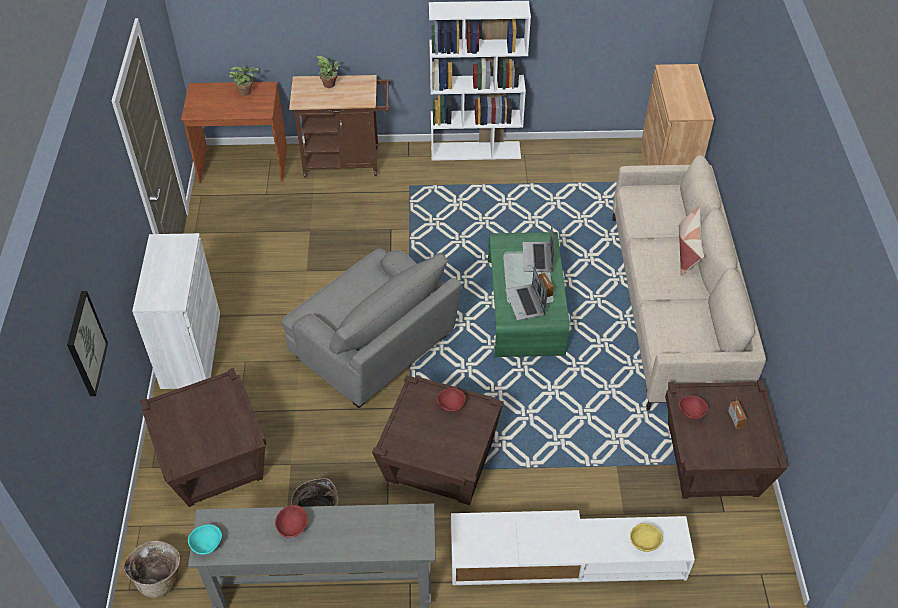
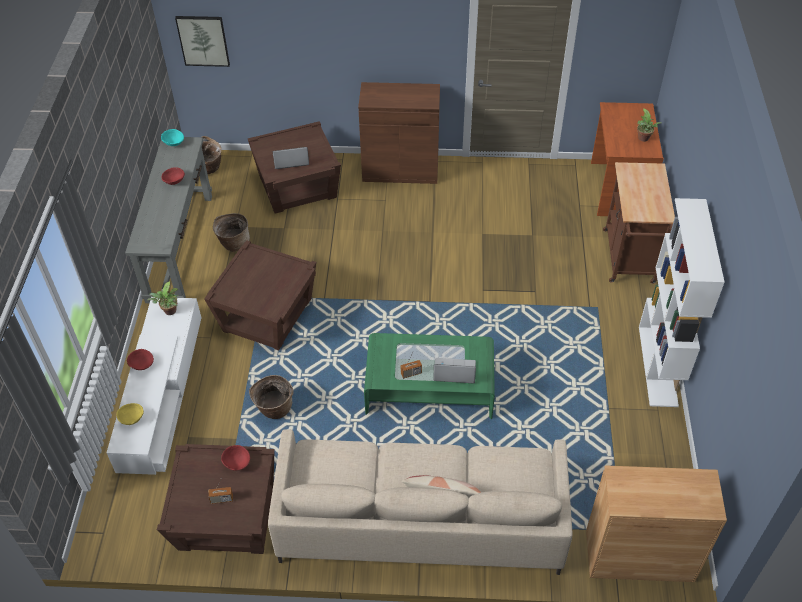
camera: 95 degrees right, 0 degrees up
picture [67,291,108,396] -> picture moved to [175,16,230,67]
white cabinet [132,233,220,389] -> brown cabinet [358,82,440,184]
grey armchair [282,248,461,408] -> none
potted plant [316,56,341,88] -> potted plant moved to [148,281,178,315]
red bowl [437,388,466,412] -> red bowl moved to [127,349,154,370]
laptop [505,266,547,320] -> laptop moved to [273,147,309,169]
none -> basket [249,375,293,419]

